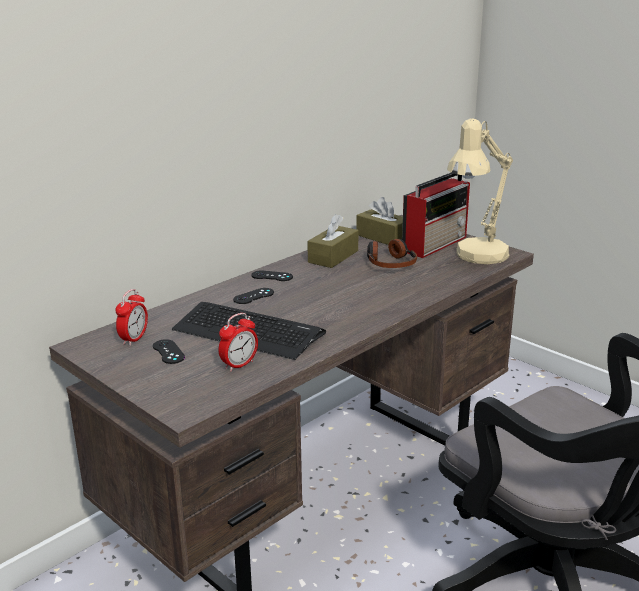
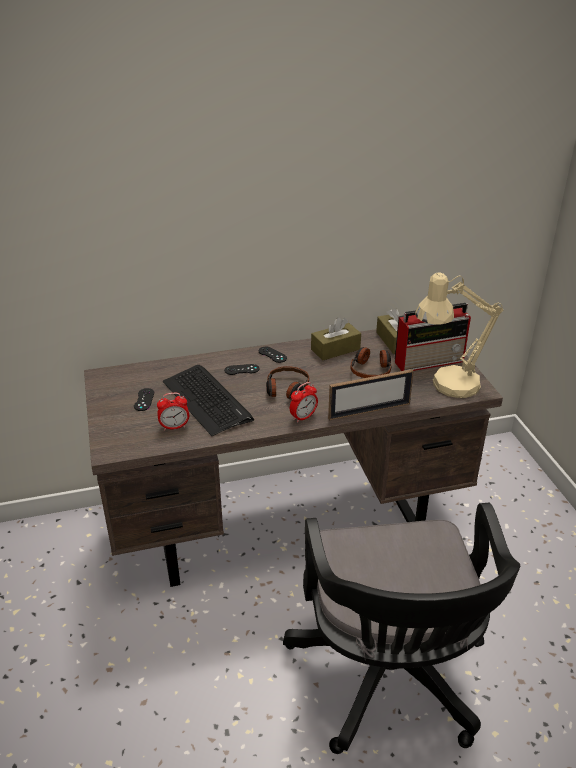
camera: 30 degrees right, 10 degrees up
alarm clock [116,289,148,346] -> alarm clock moved to [290,382,318,423]
none -> headphones [266,366,309,400]
none -> picture frame [328,369,414,420]

